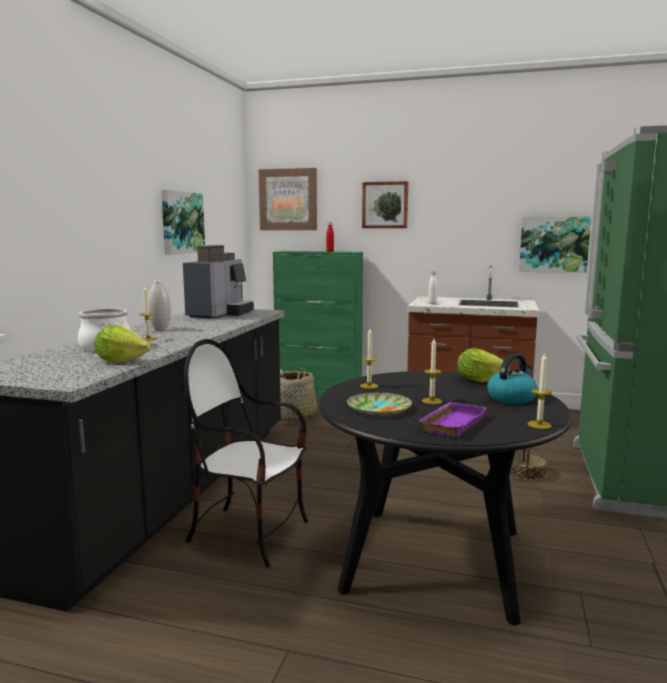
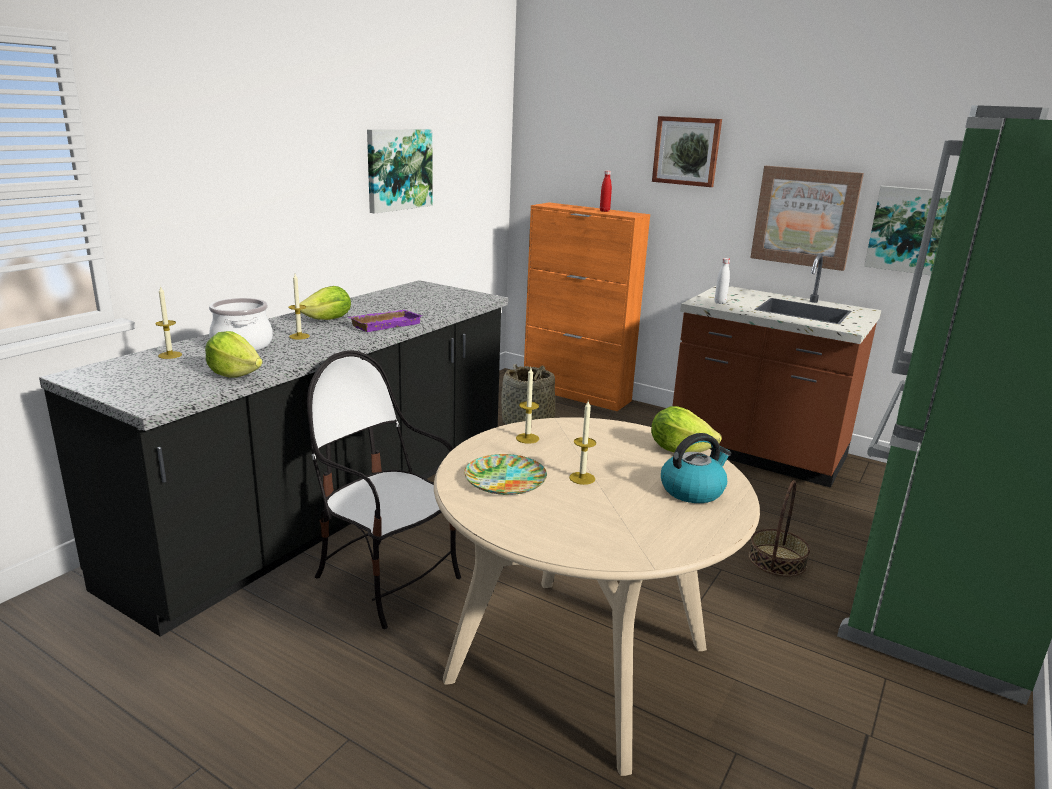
camera: 15 degrees right, 10 degrees up
white vase [148,280,171,331] -> lettuce [299,286,351,320]
coffee machine [183,245,254,319] -> none
picture [259,168,317,230] -> picture moved to [750,166,864,271]
green cabinet [273,251,363,398] -> orange cabinet [524,202,650,411]
black dining table [318,371,572,626] -> beige dining table [434,417,760,776]
purple tray [418,402,487,437] -> purple tray moved to [349,310,422,332]
candle [528,353,552,429] -> candle moved to [155,285,182,359]

